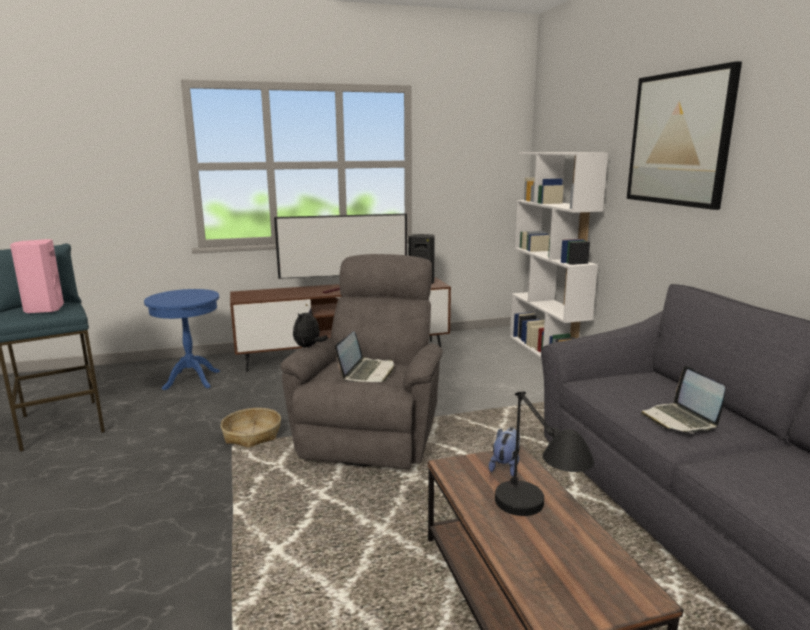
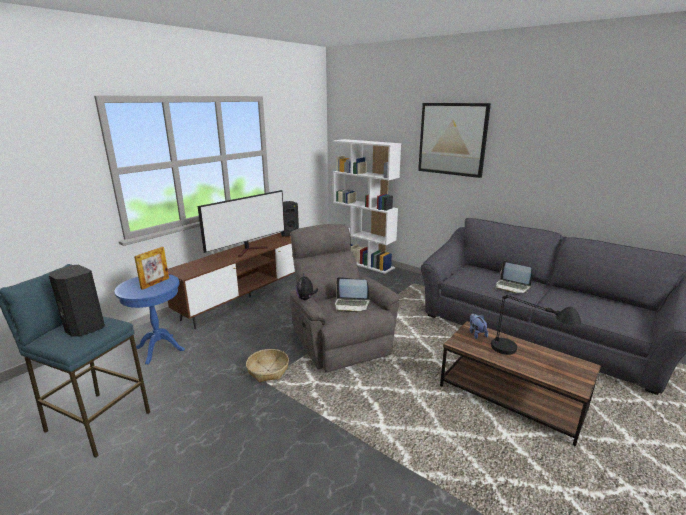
camera: 35 degrees left, 5 degrees up
pink speaker [10,239,64,314] -> black speaker [49,265,105,337]
laptop [335,331,394,382] -> laptop turned 120 degrees clockwise [335,277,370,313]
none -> picture frame [134,247,169,290]

